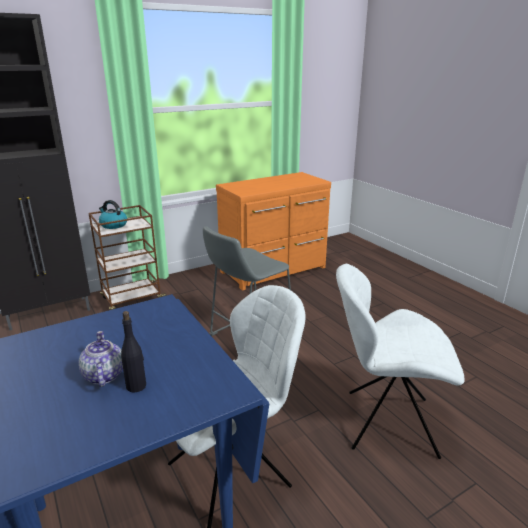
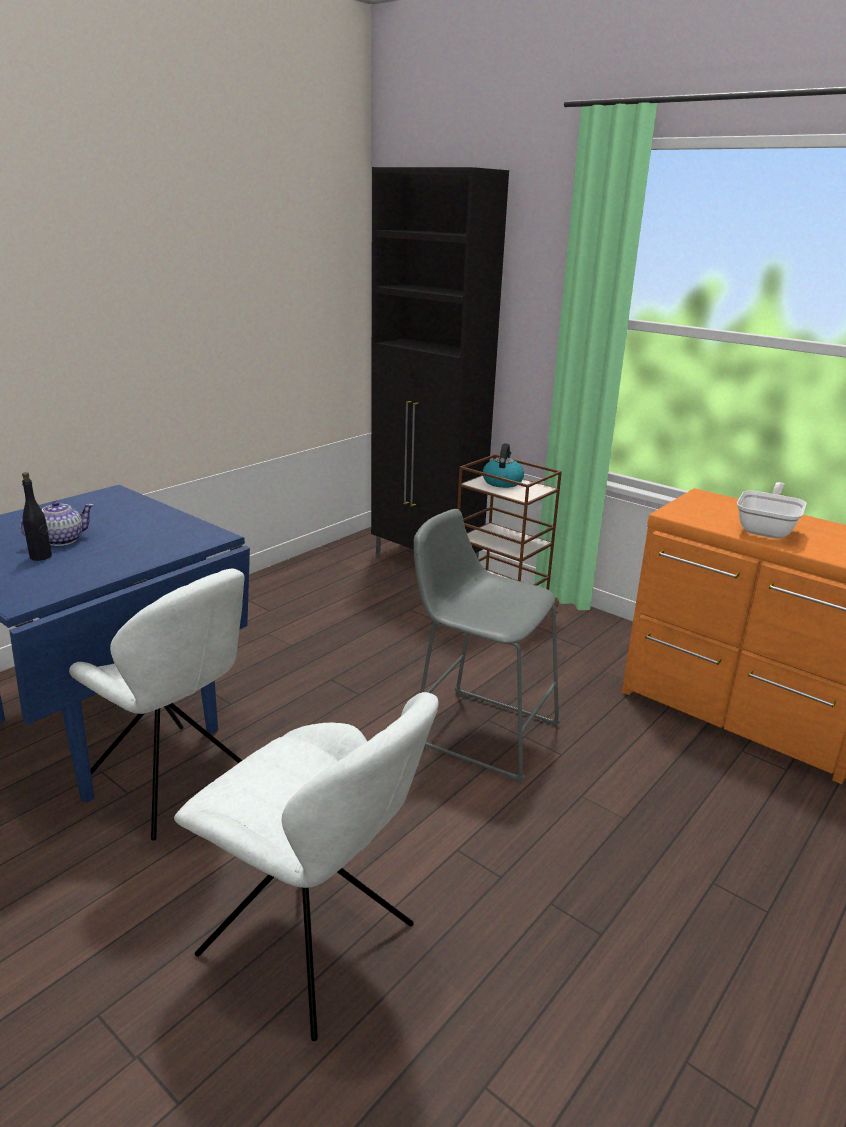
camera: 70 degrees right, 0 degrees up
white chair [336,264,464,459] -> white chair turned 135 degrees clockwise [174,692,439,1041]
none -> frying pan [737,482,807,539]

